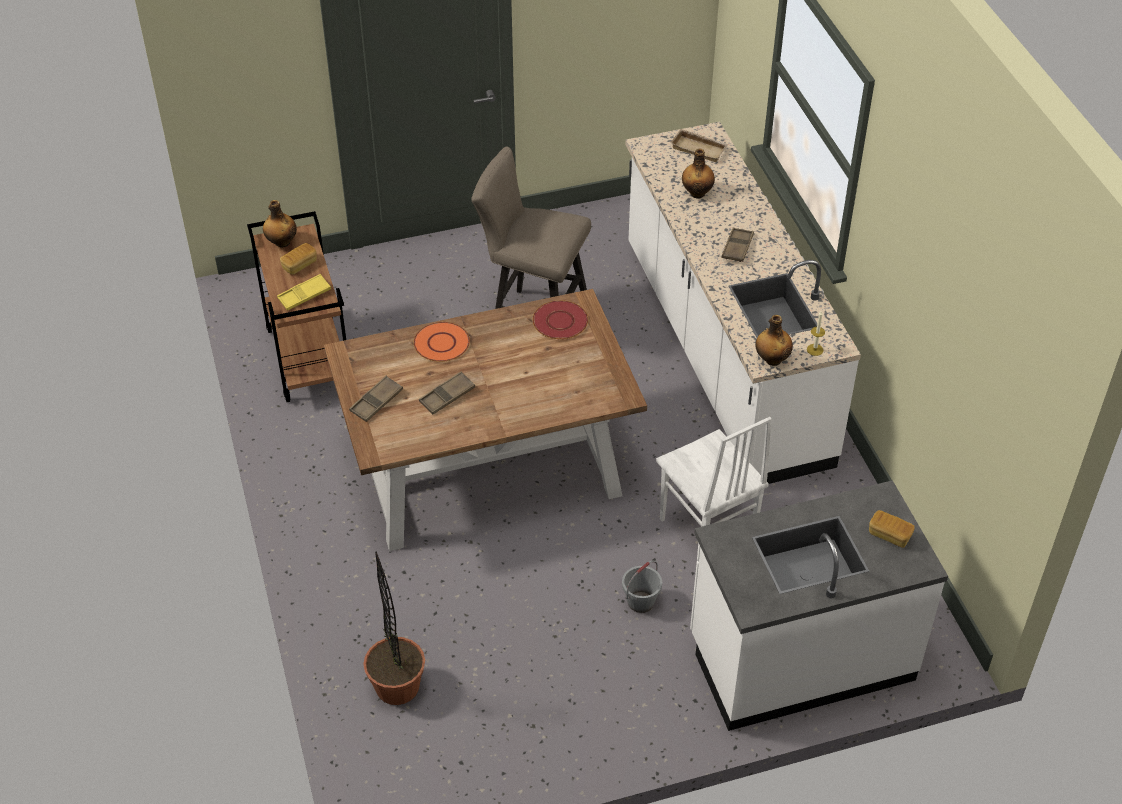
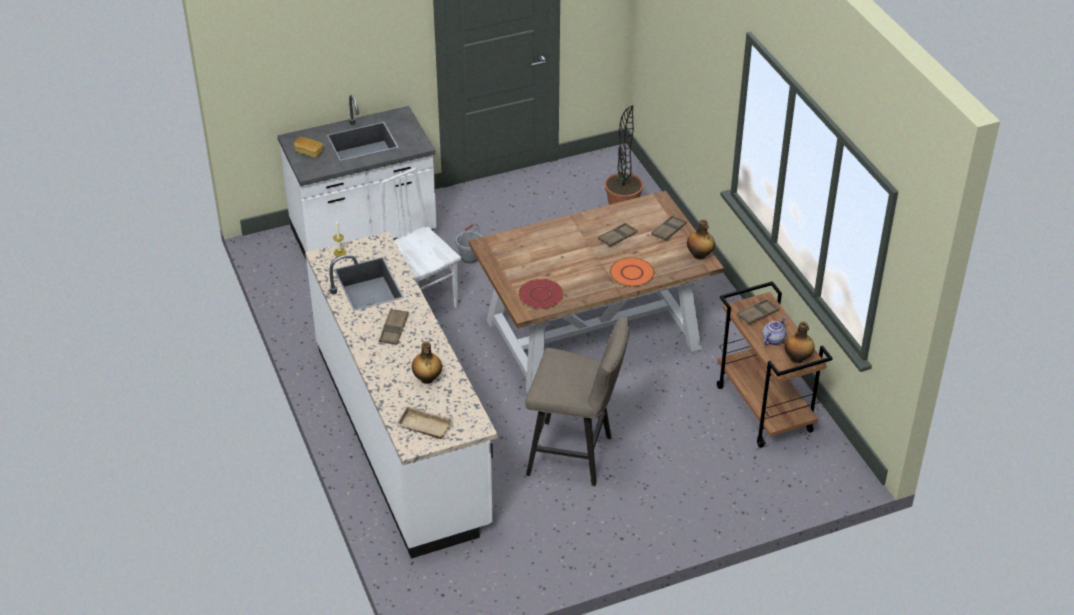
camera: 175 degrees right, 5 degrees down
yellow tray [277,274,331,311] -> brown tray [737,299,779,324]
bread [280,243,317,275] -> teapot [763,317,786,345]
bottle [755,315,793,366] -> bottle moved to [687,219,715,260]

